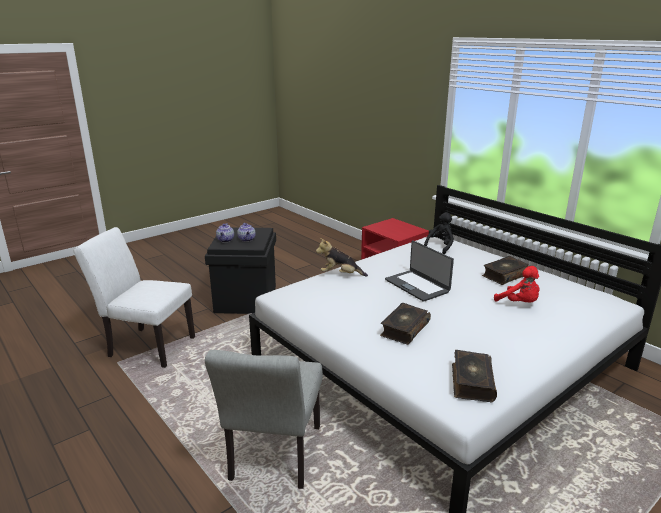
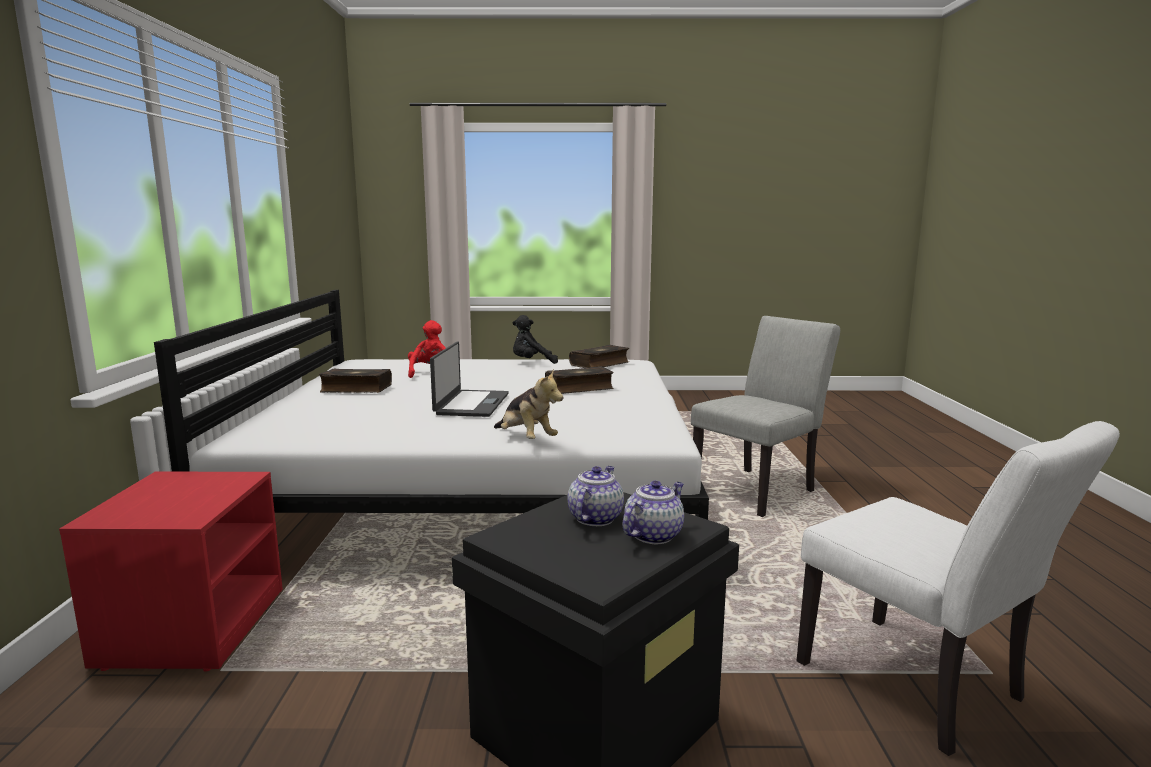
camera: 140 degrees left, 10 degrees down
black plush toy [424,212,454,254] -> black plush toy moved to [512,315,558,364]

